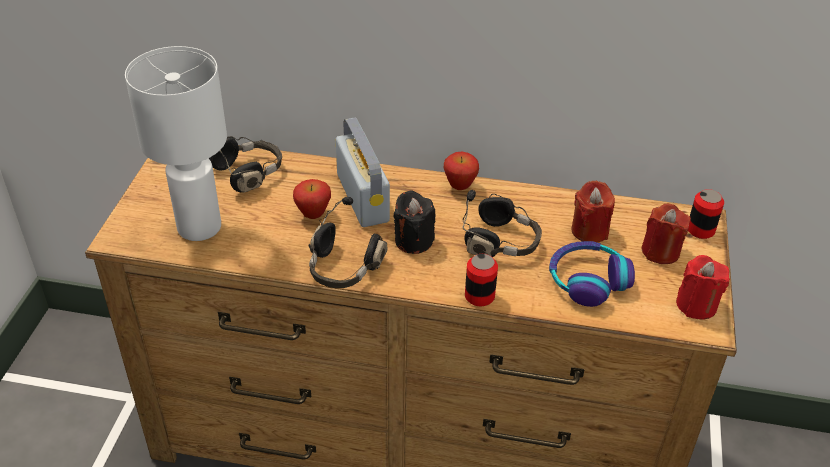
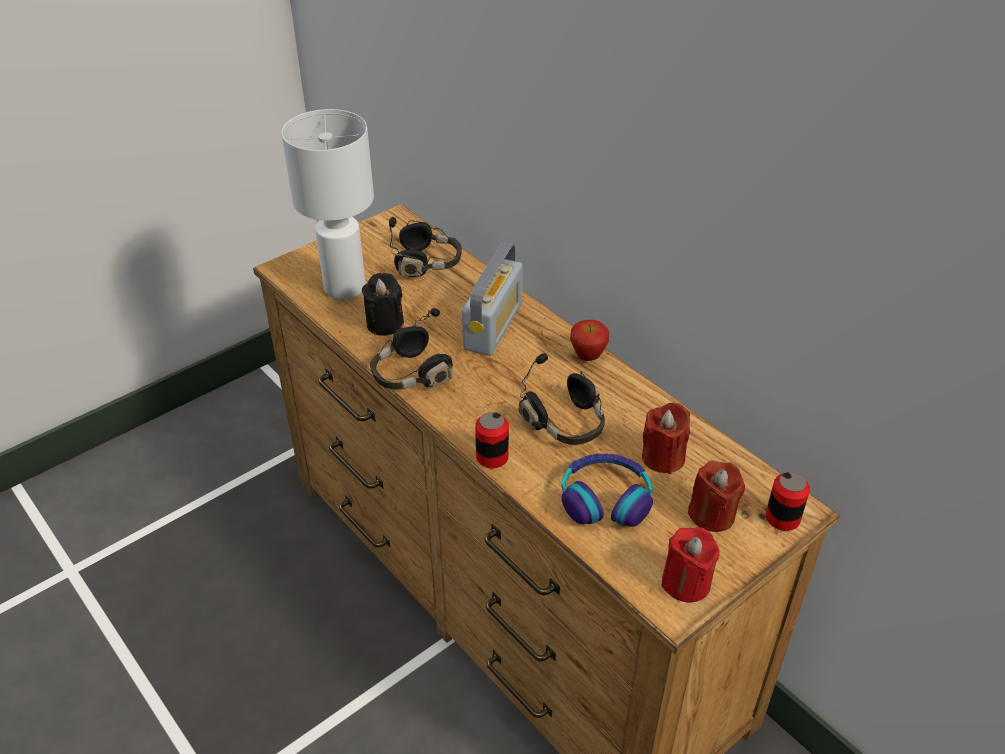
camera: 40 degrees right, 0 degrees up
apple [293,179,331,219] -> none
black candle [394,190,436,254] -> black candle moved to [362,273,404,336]

